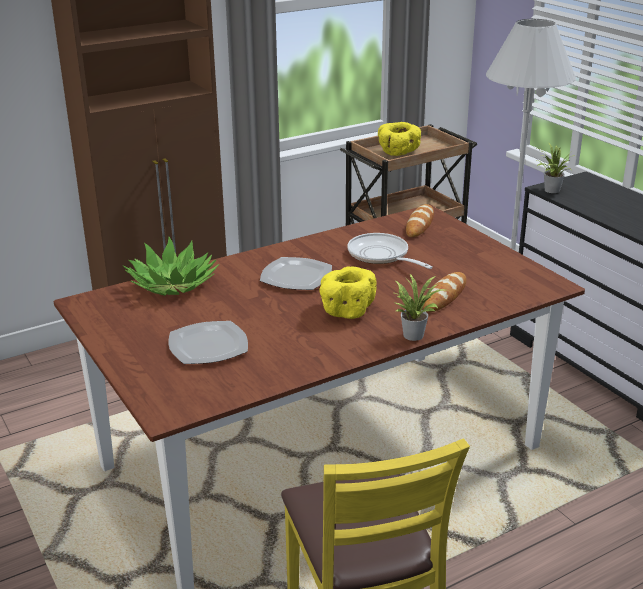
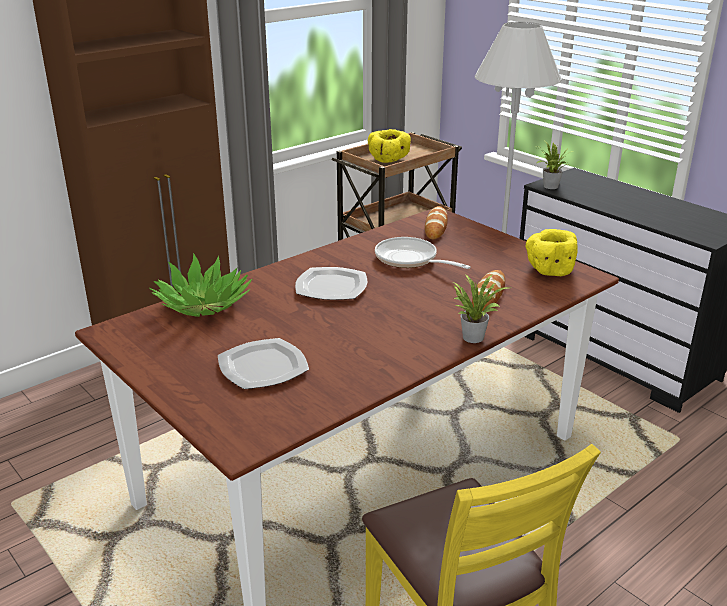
camera: 10 degrees left, 0 degrees up
yellow bowl [319,266,377,319] -> yellow bowl moved to [525,229,578,276]

